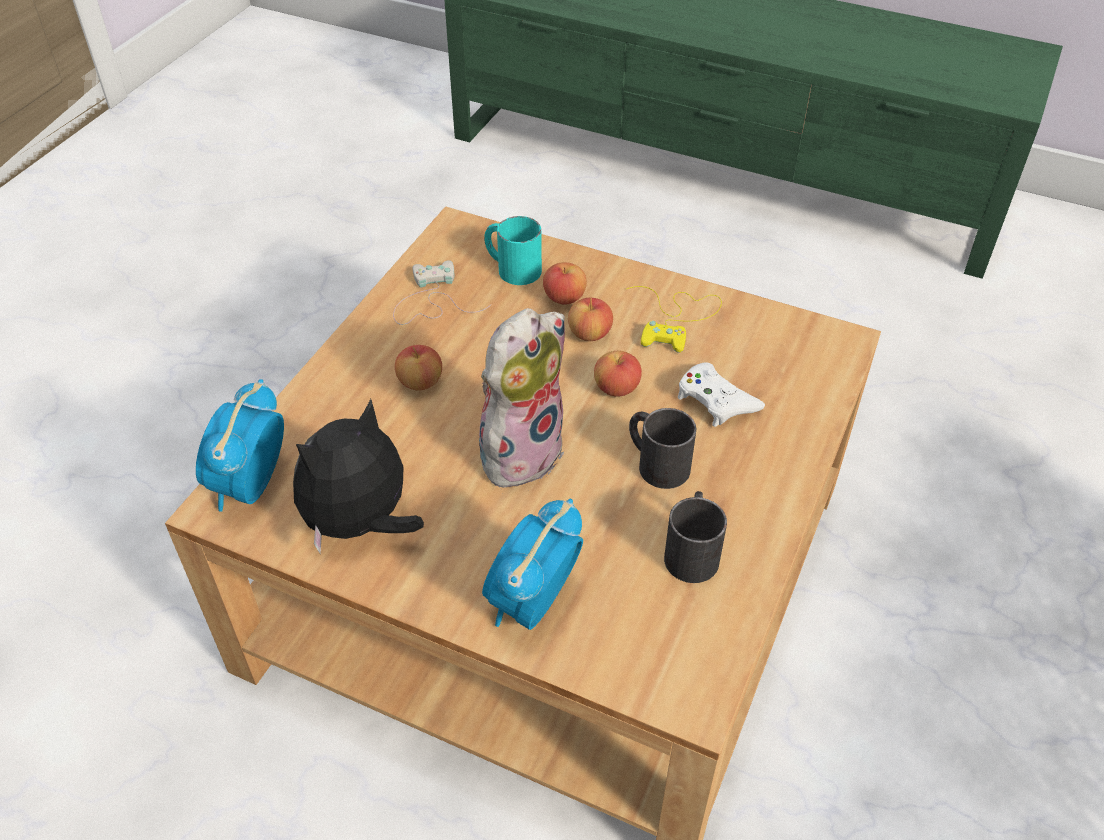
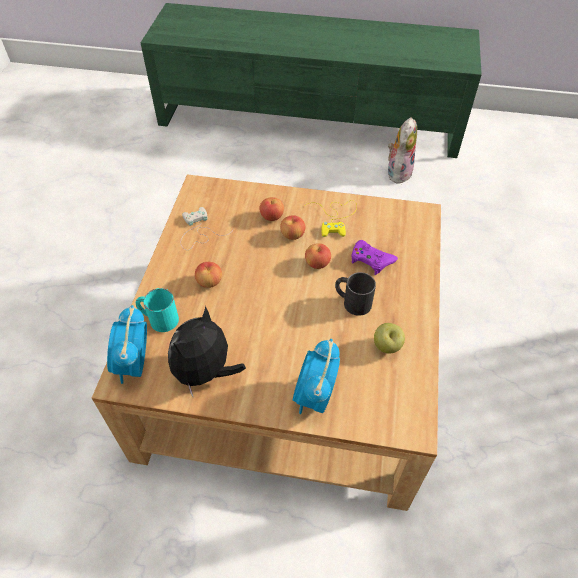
camera: 15 degrees left, 5 degrees up
plush toy [479,308,565,494] -> plush toy moved to [388,117,417,184]
turquoise mug [484,216,542,285] -> turquoise mug moved to [136,288,179,332]
black mug [664,491,727,583] -> apple [374,323,405,353]
white game controller [678,362,765,427] -> purple game controller [351,240,398,275]

